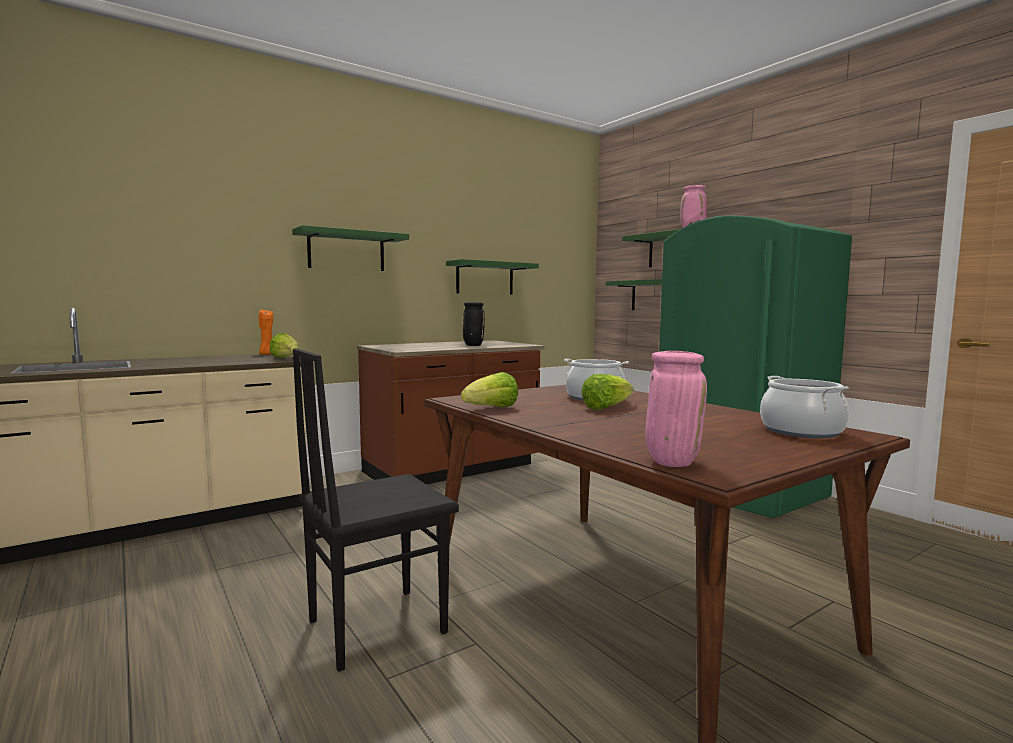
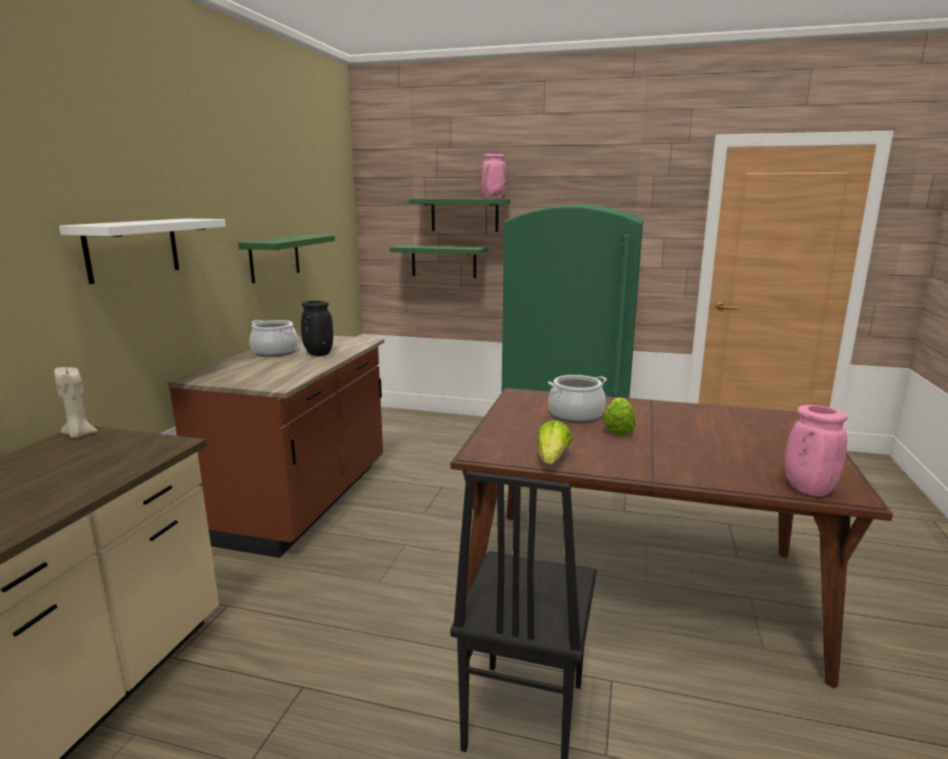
camera: 40 degrees left, 10 degrees up
orange candle [259,310,273,355] -> beige candle [54,367,98,438]
lettuce [269,333,298,358] -> none
green shelf [292,225,409,271] -> white shelf [59,219,226,284]
cooking pot [760,376,849,438] -> cooking pot moved to [249,320,298,357]

